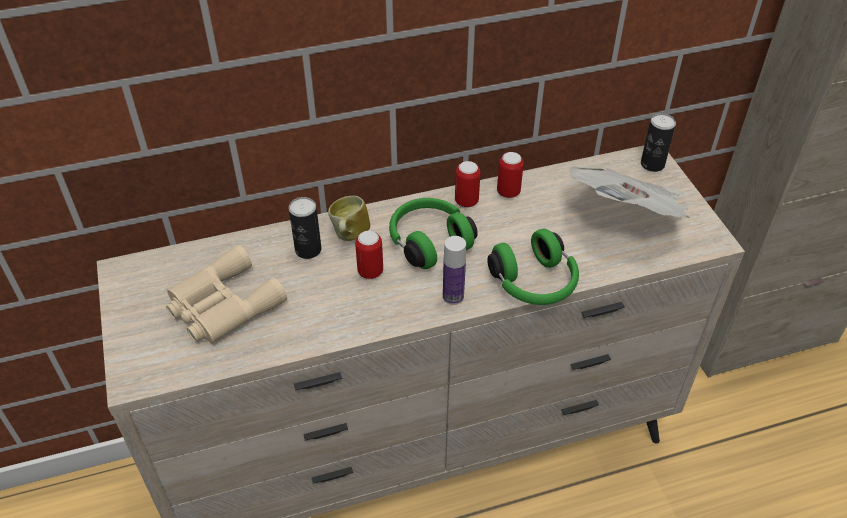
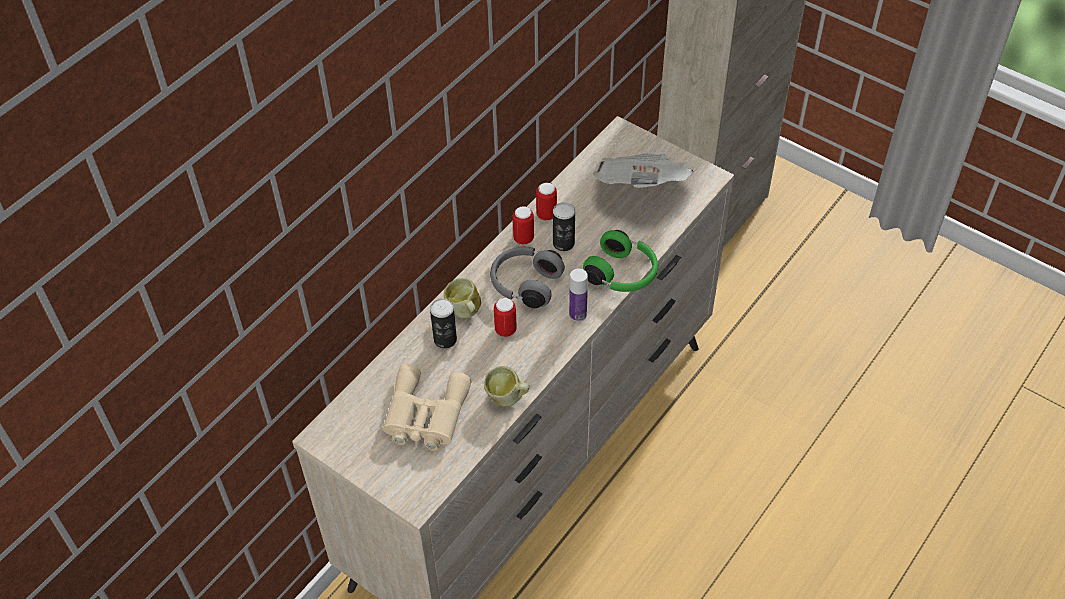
camera: 35 degrees left, 5 degrees up
green headphones [389,198,478,269] -> grey headphones [490,247,565,308]
can [641,113,676,172] -> can moved to [553,202,575,251]
none -> mug [484,366,530,407]

